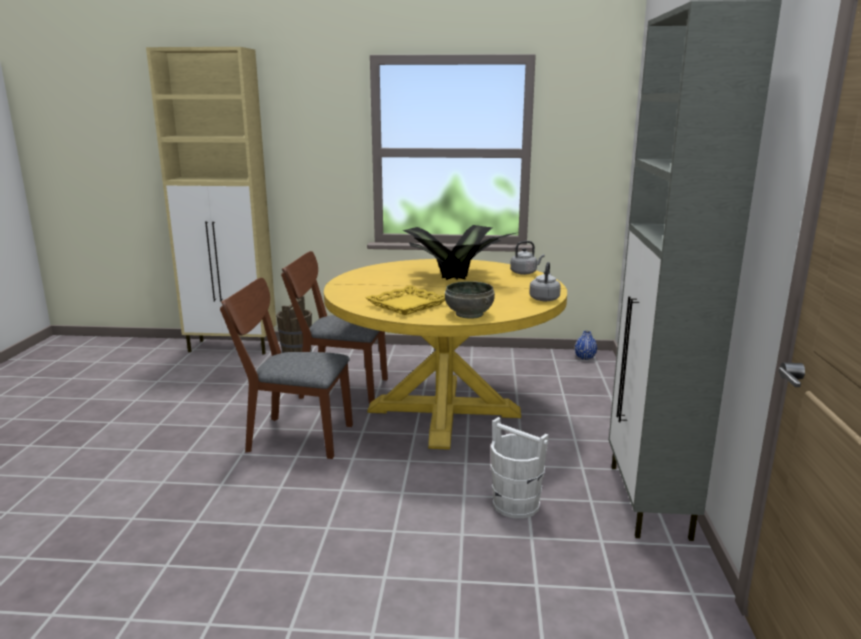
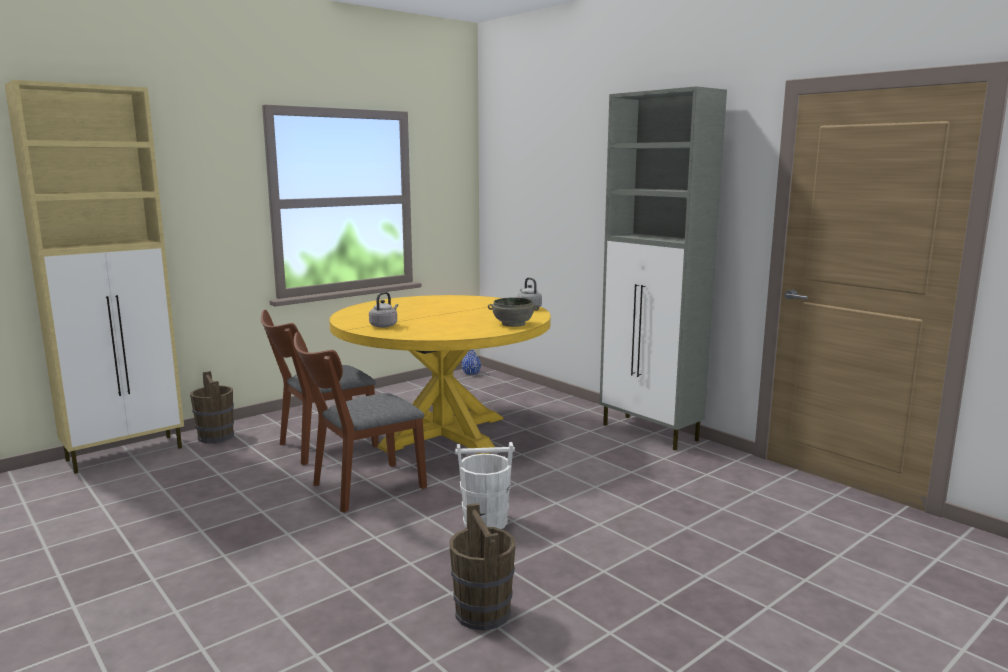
camera: 45 degrees left, 5 degrees down
yellow tray [365,285,445,315] -> none
potted plant [402,225,519,280] -> none
white bucket [491,417,549,518] -> white bucket moved to [455,442,515,529]
grey kettle [510,241,544,275] -> grey kettle moved to [369,292,398,328]
none -> brown bucket [449,503,516,630]

